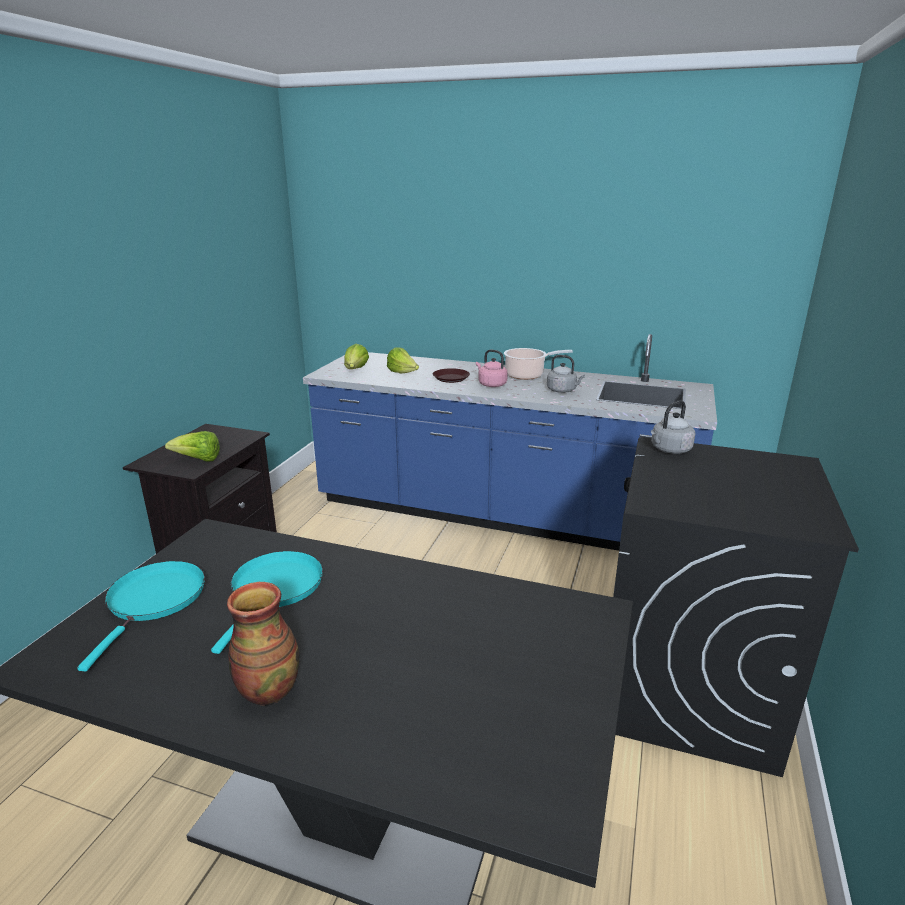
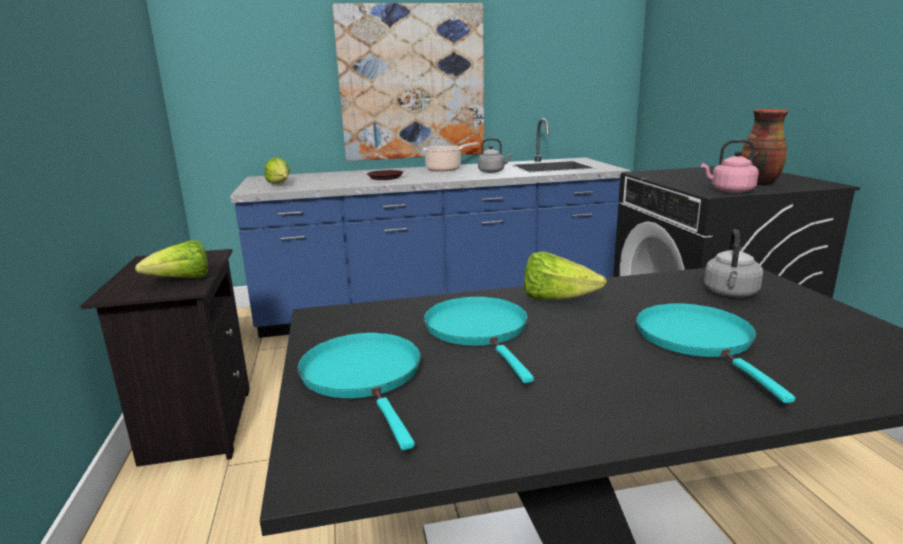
camera: 30 degrees left, 5 degrees down
vase [227,582,299,706] -> vase moved to [741,109,788,185]
lettuce [387,347,419,373] -> lettuce moved to [524,251,607,300]
pink kettle [476,349,508,387] -> pink kettle moved to [701,139,759,193]
grey kettle [651,400,696,454] -> grey kettle moved to [704,229,763,297]
none -> picture [332,3,484,161]
none -> turquoise frying pan [636,303,795,403]

